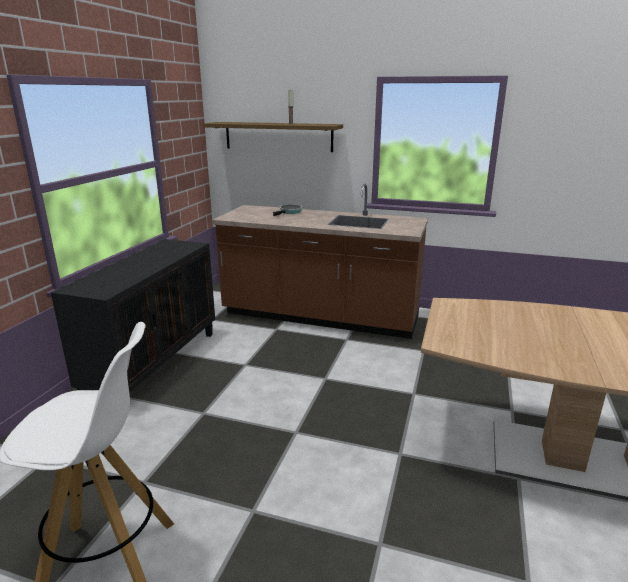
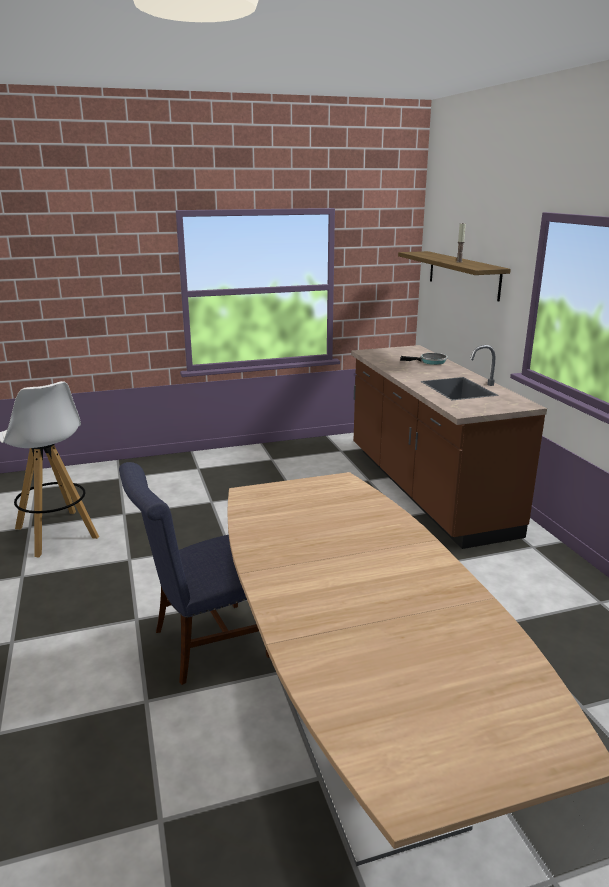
camera: 55 degrees right, 0 degrees up
black cabinet [51,239,215,410] -> none
none -> blue chair [119,462,270,685]

